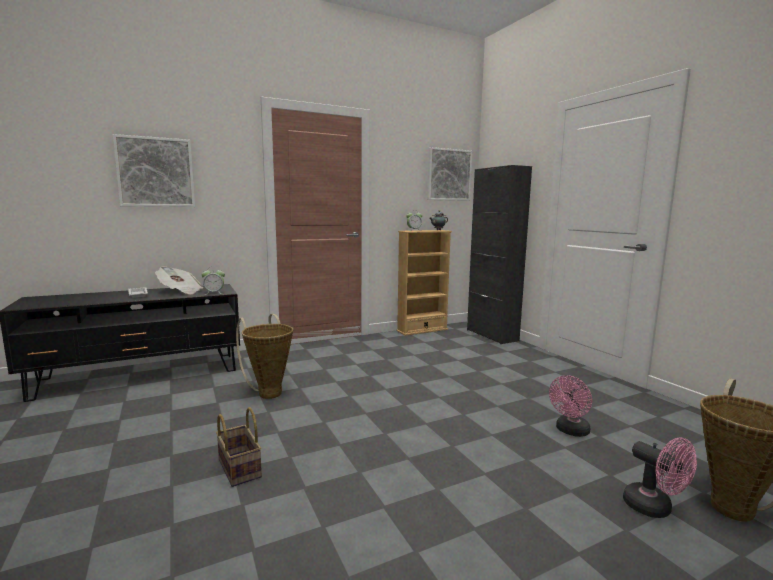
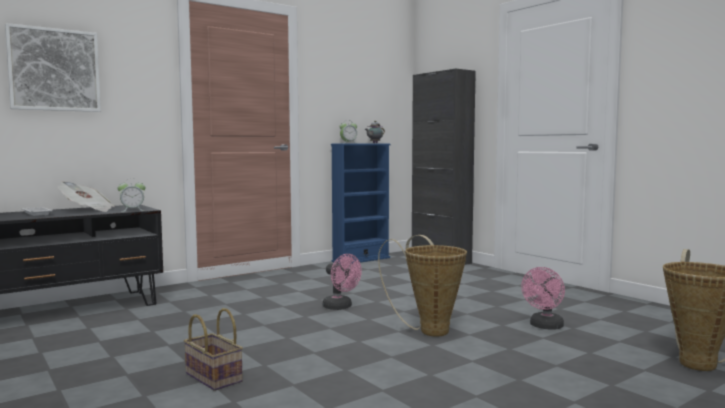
camera: 10 degrees left, 5 degrees down
basket [236,314,293,399] -> basket moved to [378,235,467,337]
beige bookcase [397,230,452,336] -> blue bookcase [331,143,391,264]
picture [427,147,472,201] -> none
pink fan [623,438,697,518] -> pink fan moved to [323,254,362,310]

